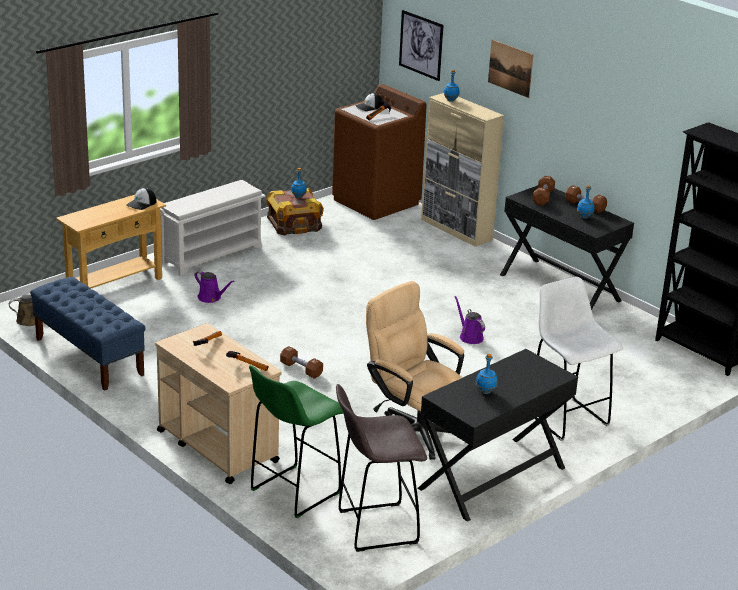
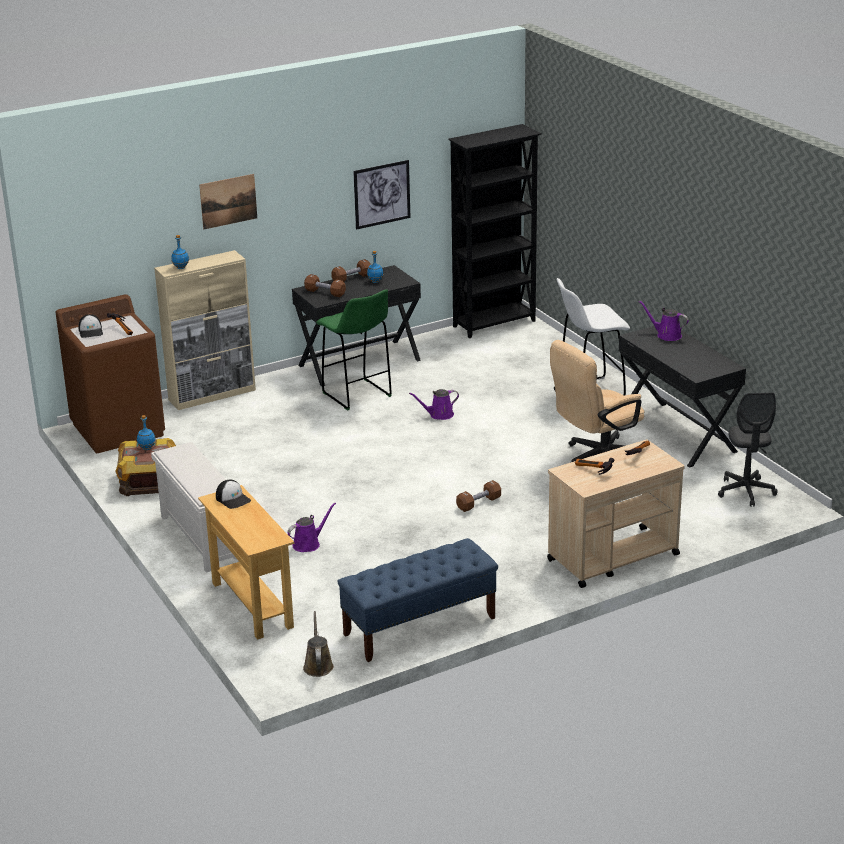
camera: 75 degrees left, 0 degrees up
green stool [249,365,343,518] -> green stool moved to [316,289,392,411]
grey stool [336,384,427,552] -> grey office chair [718,392,778,507]
picture [399,10,444,81] -> picture moved to [353,160,411,230]
blue bottle [476,354,497,394] -> none
none -> purple watering can [639,301,689,341]

